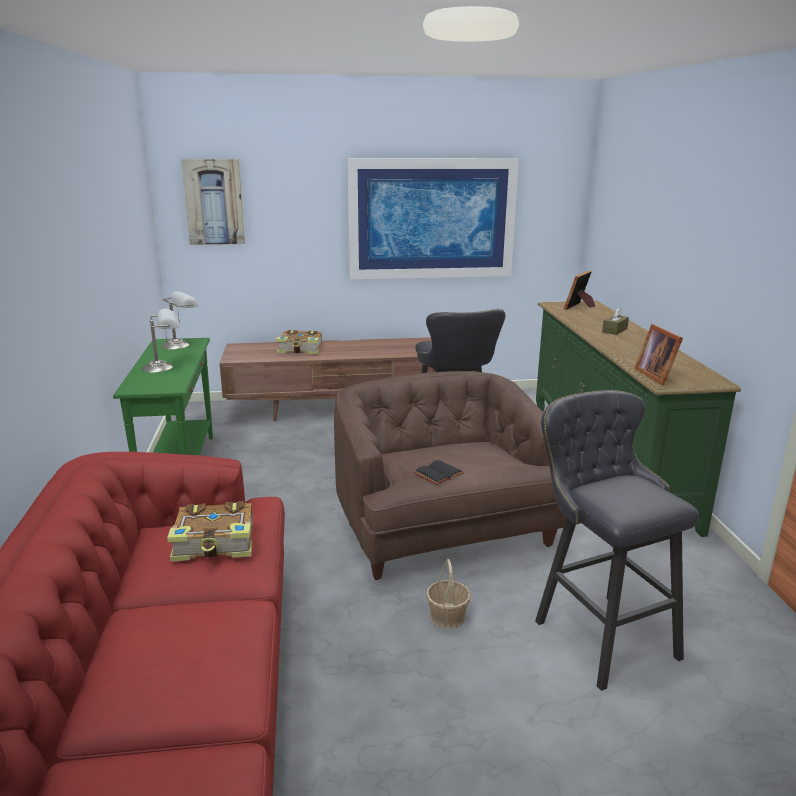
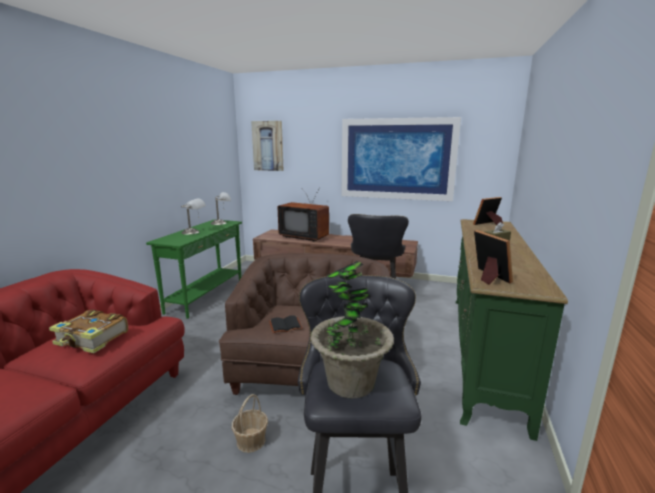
camera: 25 degrees right, 5 degrees down
book [276,330,322,354] -> television [278,189,329,242]
picture frame [634,324,683,385] -> picture frame turned 150 degrees clockwise [474,230,513,285]
none -> potted plant [310,261,394,398]

